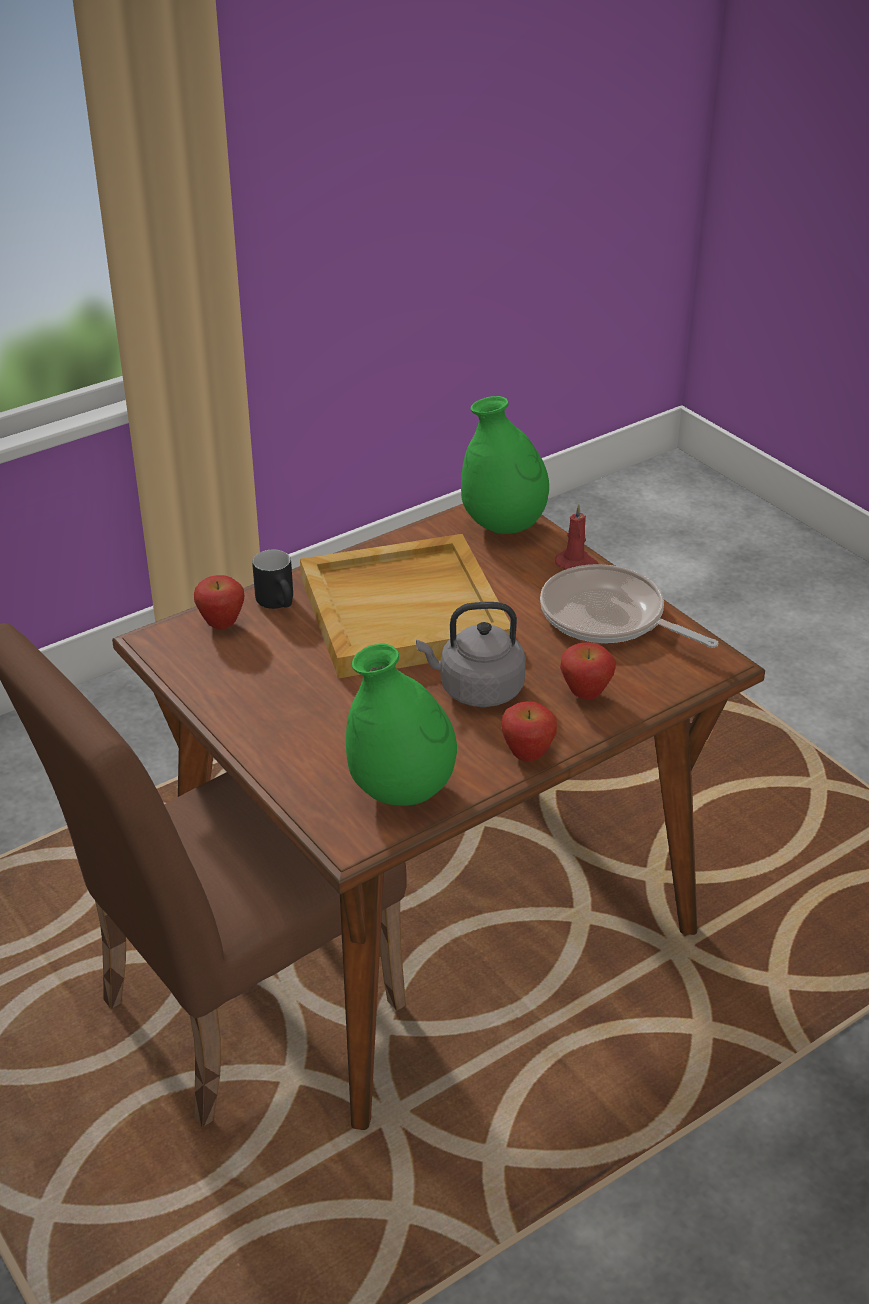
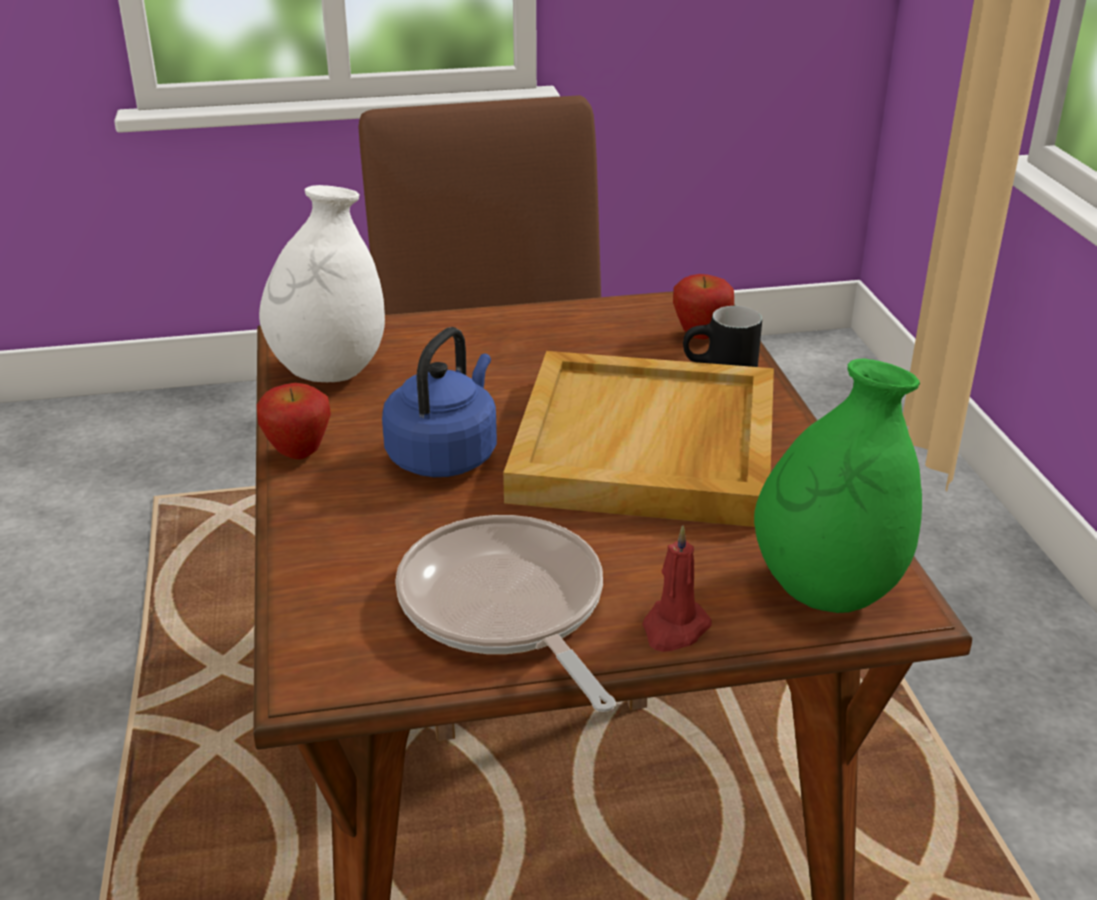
camera: 115 degrees right, 5 degrees down
green vase [346,644,457,806] -> white vase [259,185,385,383]
grey kettle [416,602,526,707] -> blue kettle [382,327,497,477]
frying pan [540,564,718,648] -> frying pan turned 90 degrees counterclockwise [395,515,616,712]
apple [560,642,616,700] -> none

